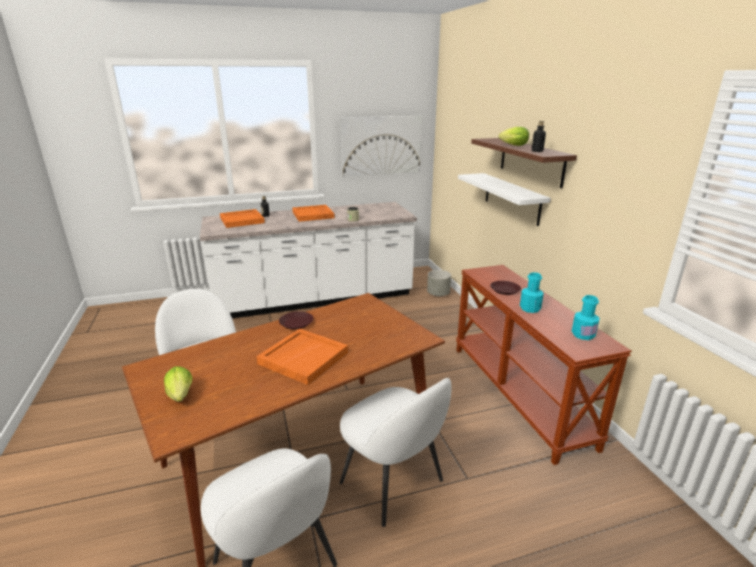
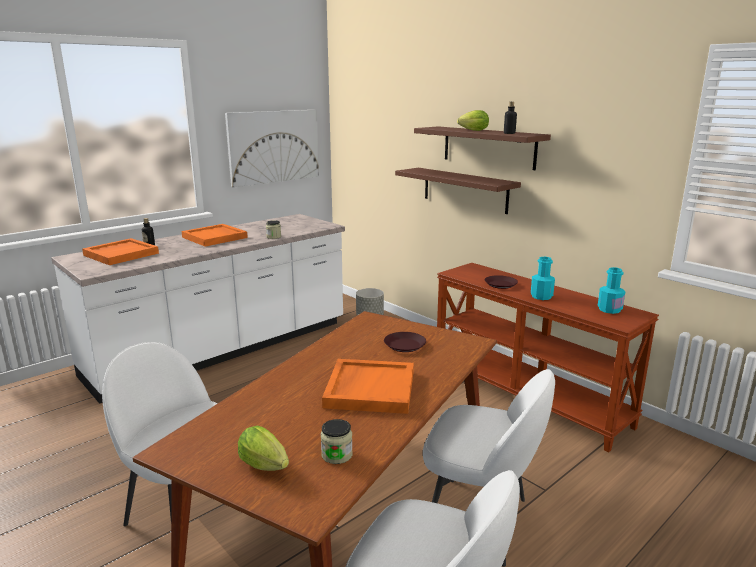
camera: 25 degrees left, 5 degrees down
brown plate [279,311,314,330] -> brown plate moved to [384,332,426,352]
white shelf [458,173,551,226] -> brown shelf [395,168,521,214]
none -> jar [321,419,353,464]

